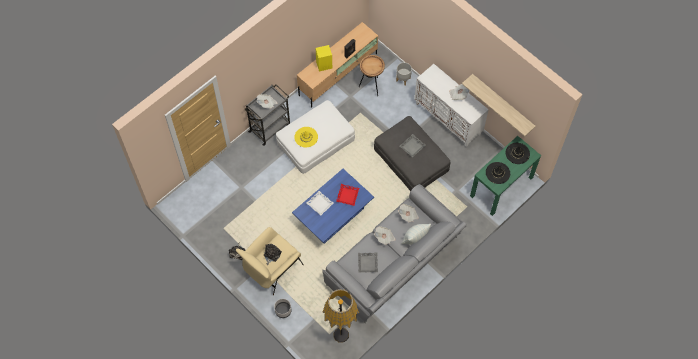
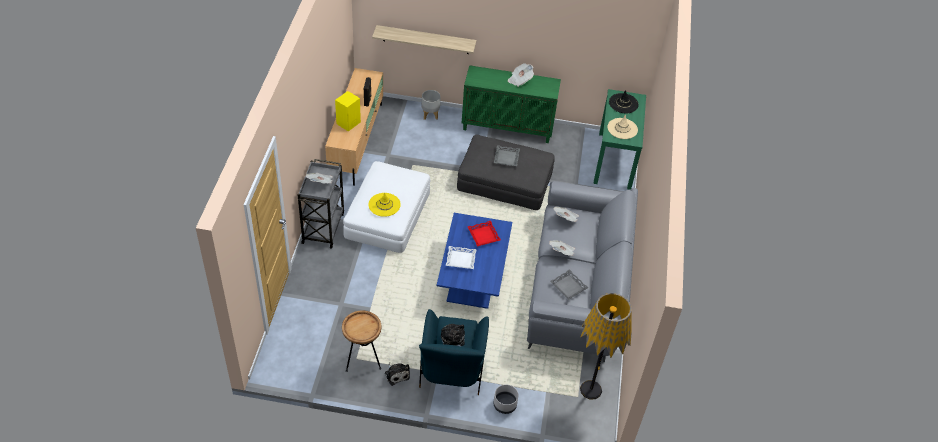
camera: 40 degrees left, 15 degrees down
beige armchair [236,227,304,295] -> blue armchair [419,309,489,395]
brown side table [359,55,385,96] -> brown side table moved to [342,310,381,372]
pillow [401,224,431,245] -> none
white cabinet [414,64,489,147] -> green cabinet [462,65,561,143]
shelf [462,74,536,136] -> shelf moved to [372,25,476,54]
black hat [486,162,510,184] -> beige hat [608,114,638,139]

